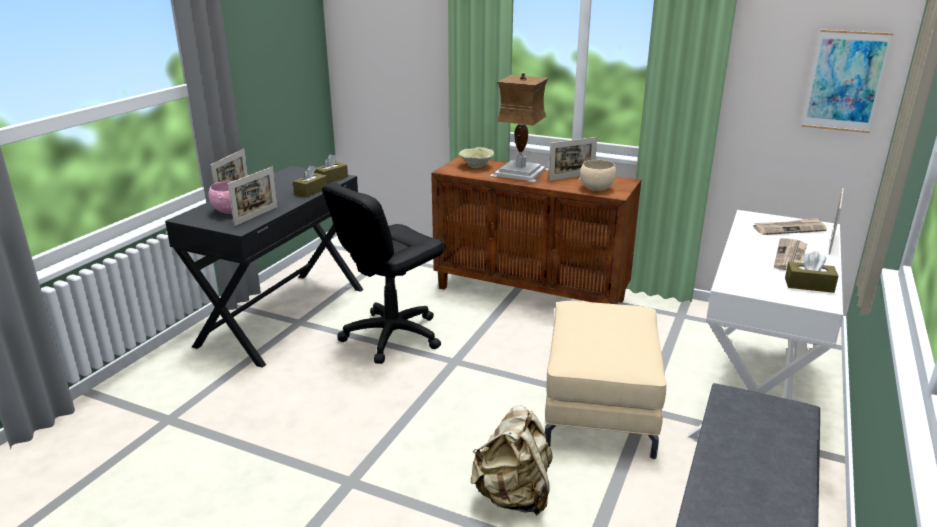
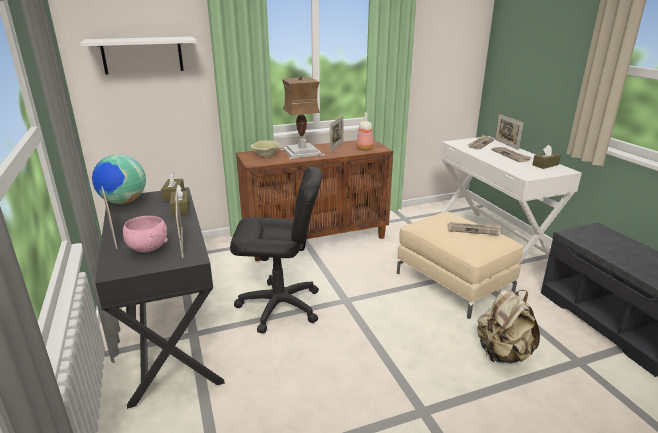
camera: 45 degrees left, 0 degrees up
black office chair [322,183,444,364] -> black office chair turned 90 degrees counterclockwise [230,167,322,333]
beige bowl [579,160,616,191] -> bottle [356,113,374,150]
picture [802,30,894,133] -> none
none -> white shelf [80,36,197,75]
none -> globe [92,154,146,204]
none -> newspaper [448,222,500,235]

